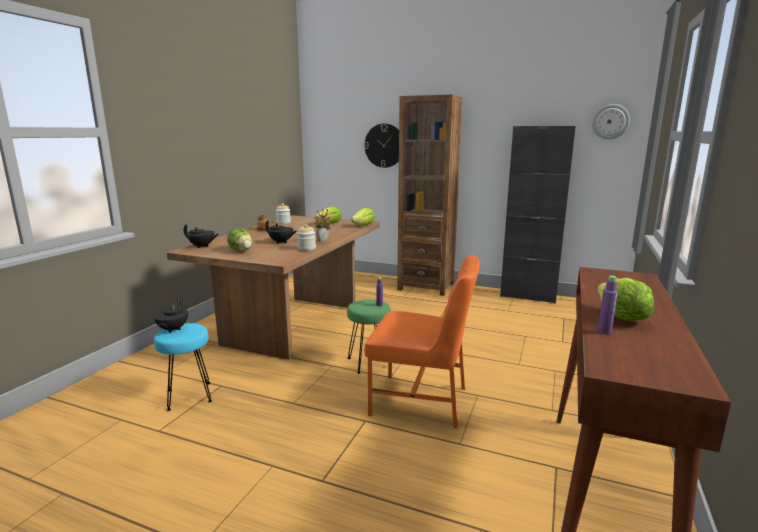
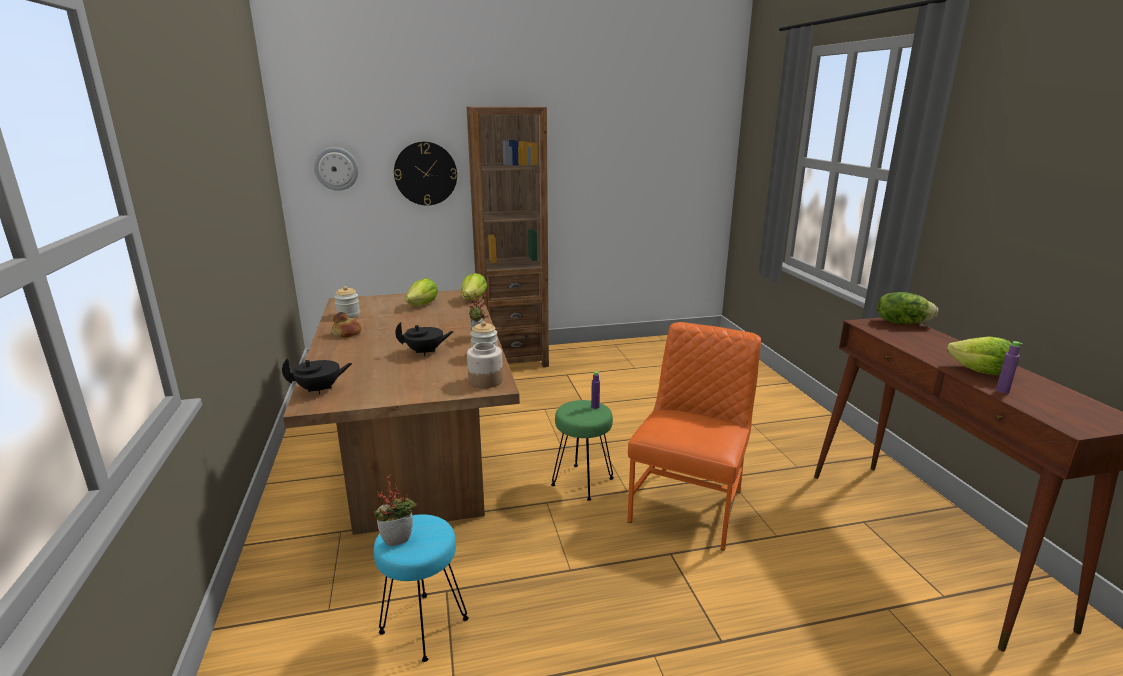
camera: 35 degrees left, 5 degrees up
black teapot [154,298,188,333] -> potted plant [374,474,417,546]
lettuce [227,228,252,251] -> lettuce moved to [877,292,938,324]
orange chair [364,255,480,428] -> orange chair turned 45 degrees counterclockwise [627,322,761,551]
black cabinet [500,126,576,304] -> none
wall clock [592,104,630,140] -> wall clock moved to [314,147,359,191]
none -> jar [467,342,503,388]

